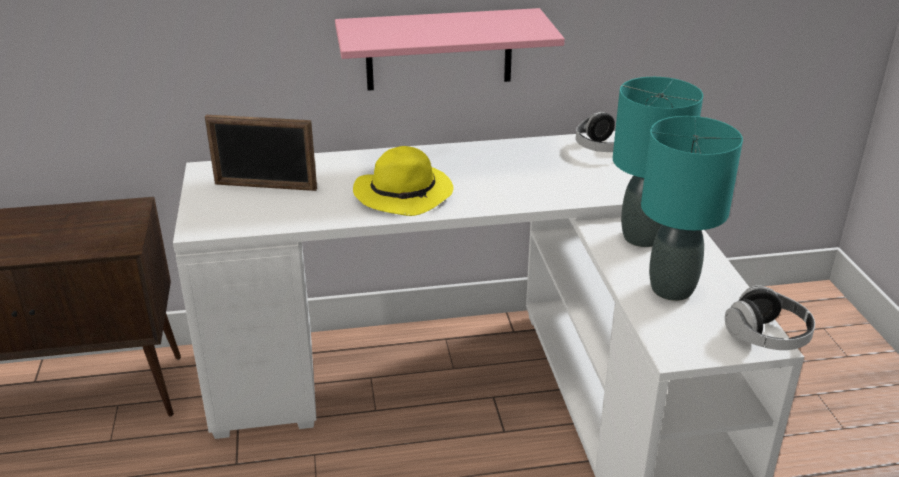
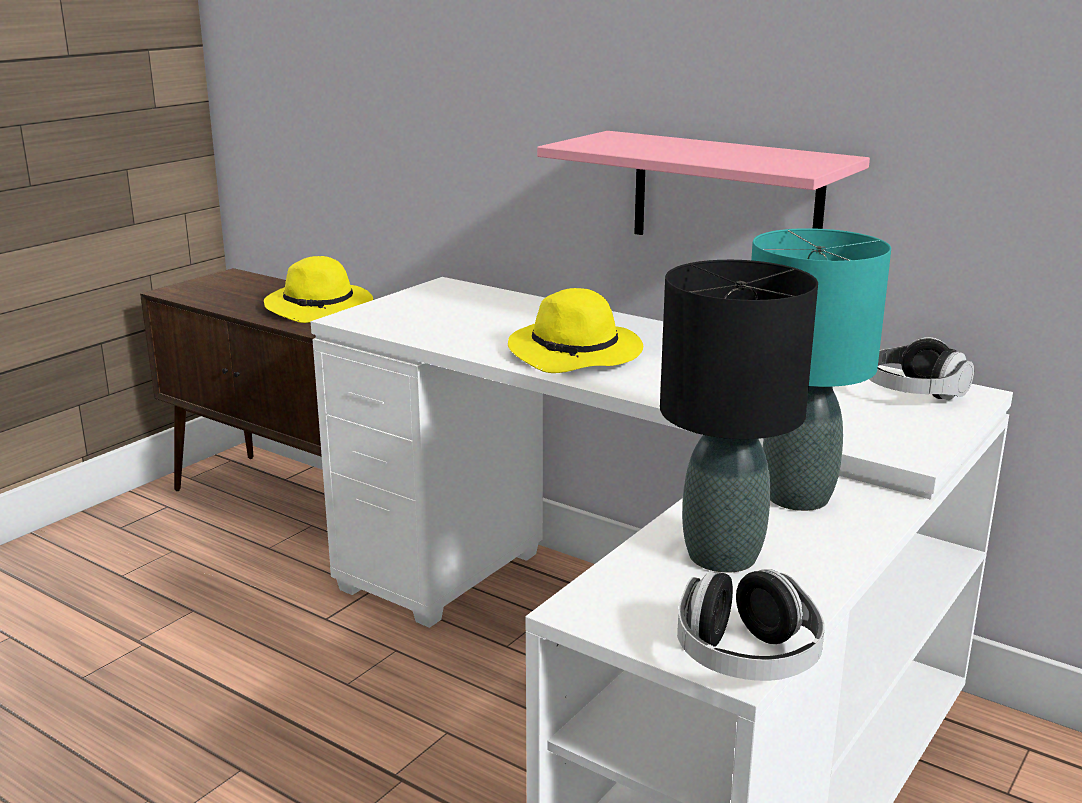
camera: 45 degrees right, 10 degrees down
picture frame [205,115,317,191] -> none
turquoise table lamp [641,116,743,301] -> black table lamp [660,260,818,573]
none -> yellow hat [264,256,373,323]

